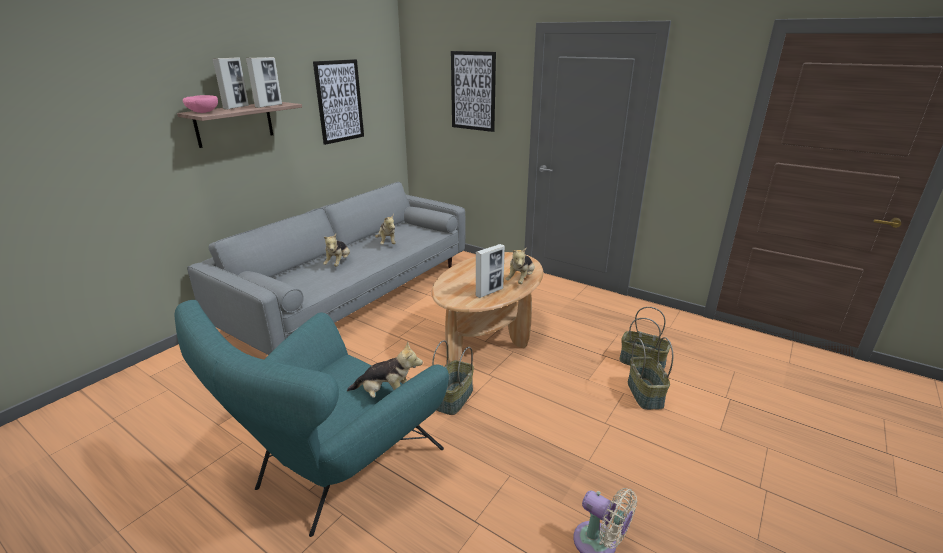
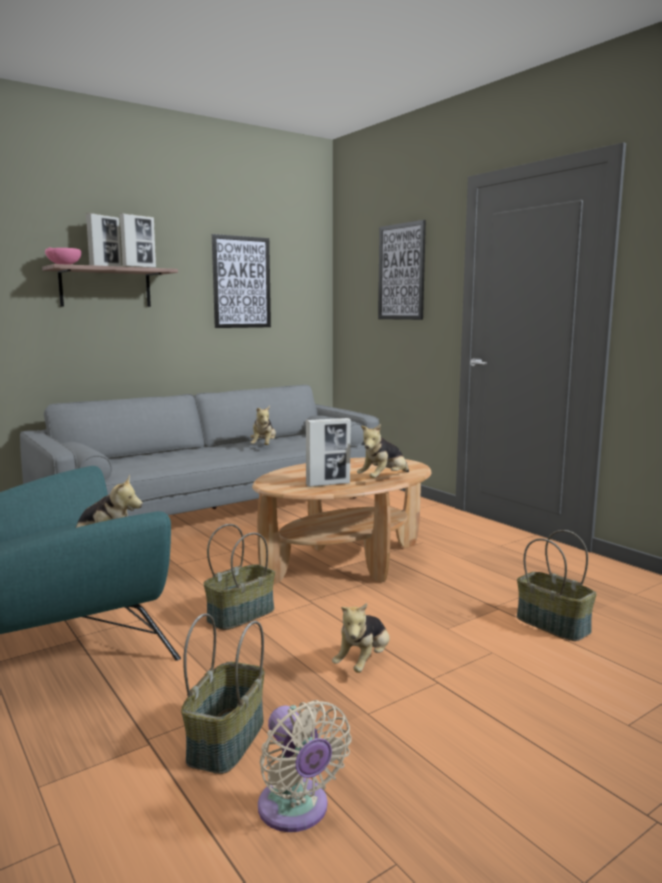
camera: 20 degrees right, 15 degrees down
plush toy [323,234,350,267] -> plush toy moved to [332,603,390,673]
basket [628,337,673,410] -> basket moved to [181,613,265,774]

